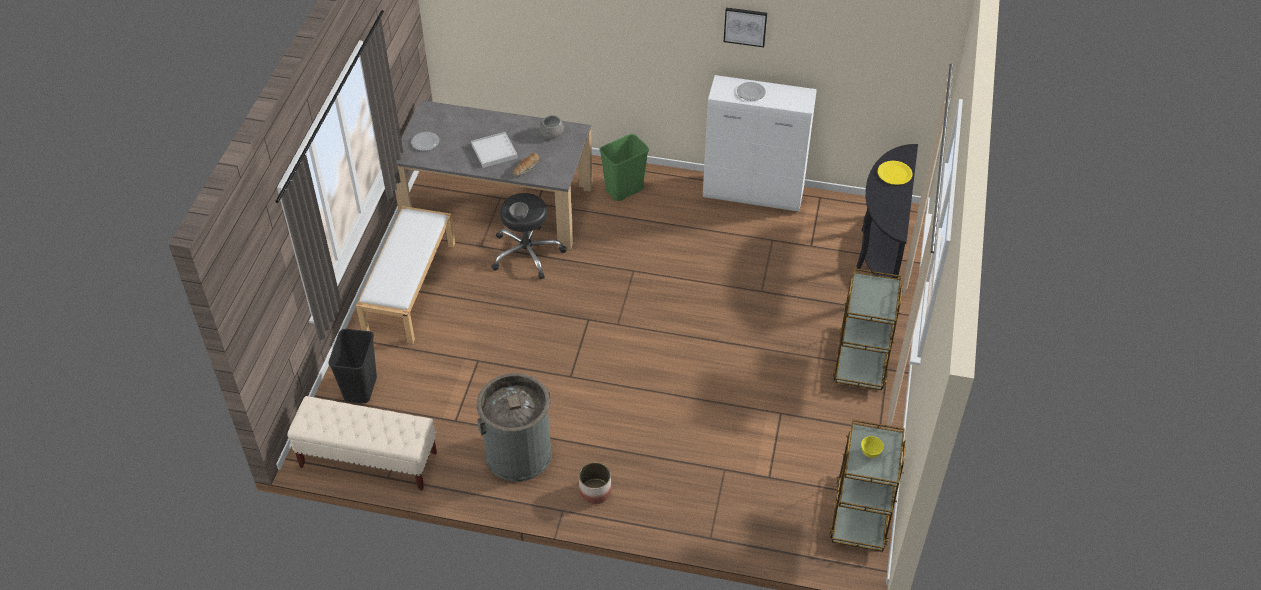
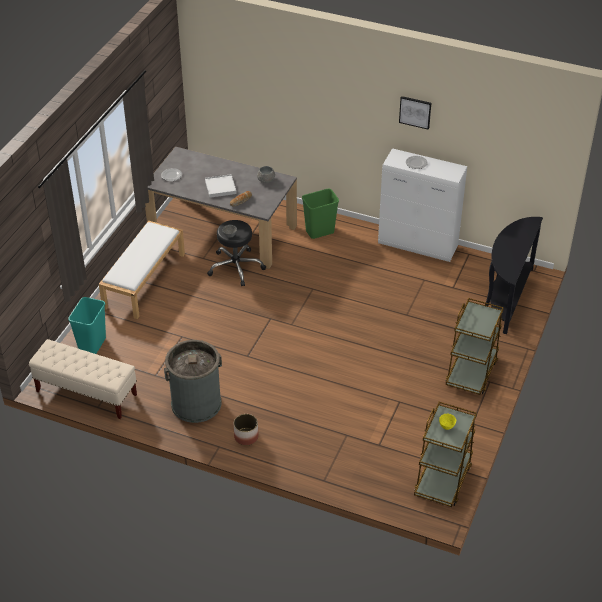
camera: 10 degrees right, 5 degrees down
black trash can [328,329,377,403] -> turquoise trash can [68,297,106,354]
yellow plate [878,161,912,185] -> none

